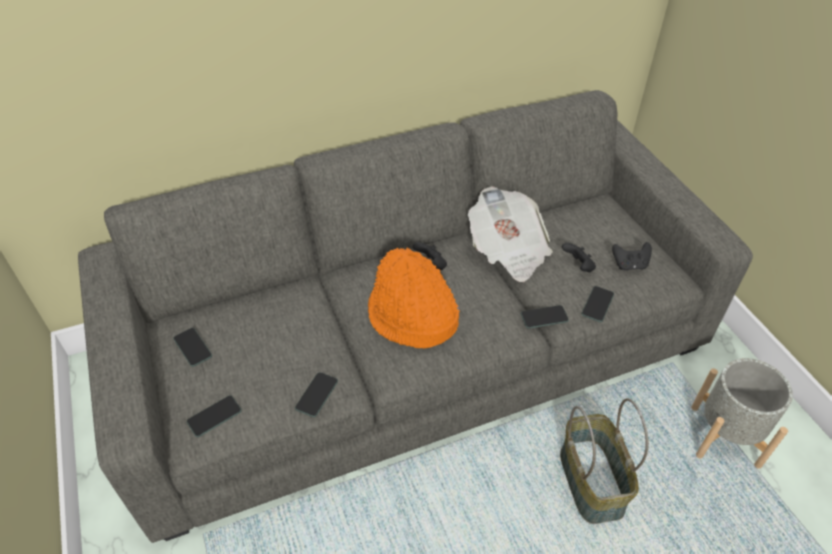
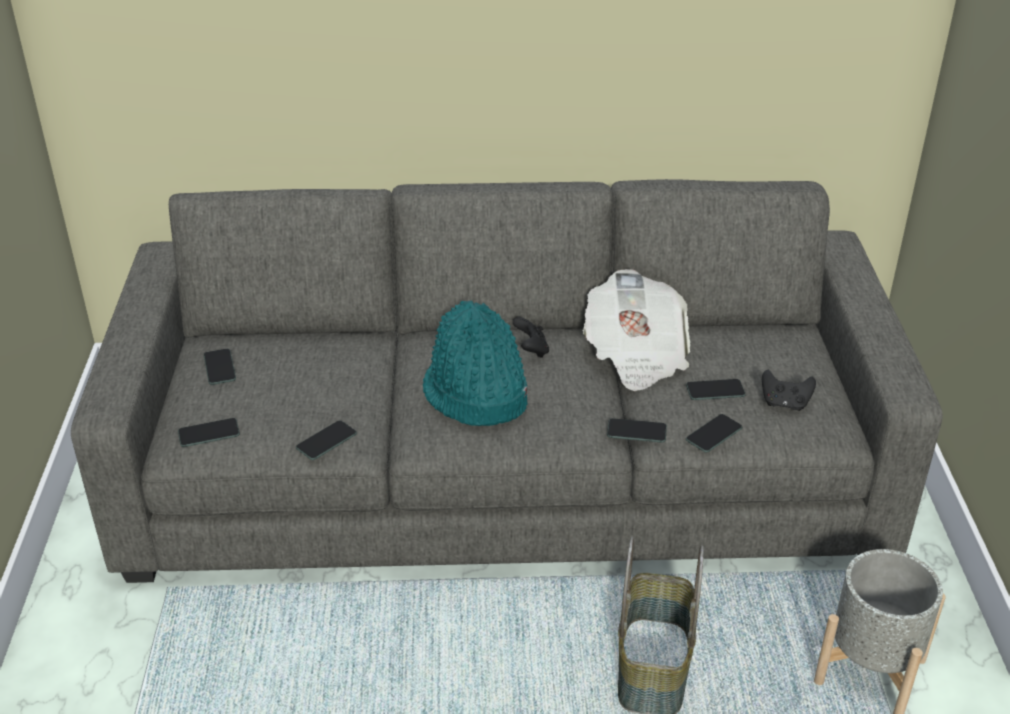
camera: 20 degrees right, 10 degrees down
orange hat [368,248,460,348] -> turquoise hat [423,301,527,426]
black game controller [562,242,596,272] -> phone [686,379,746,400]

